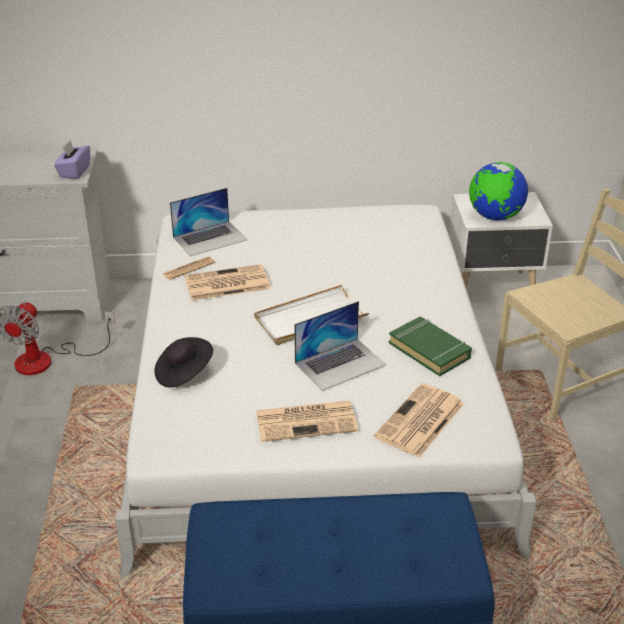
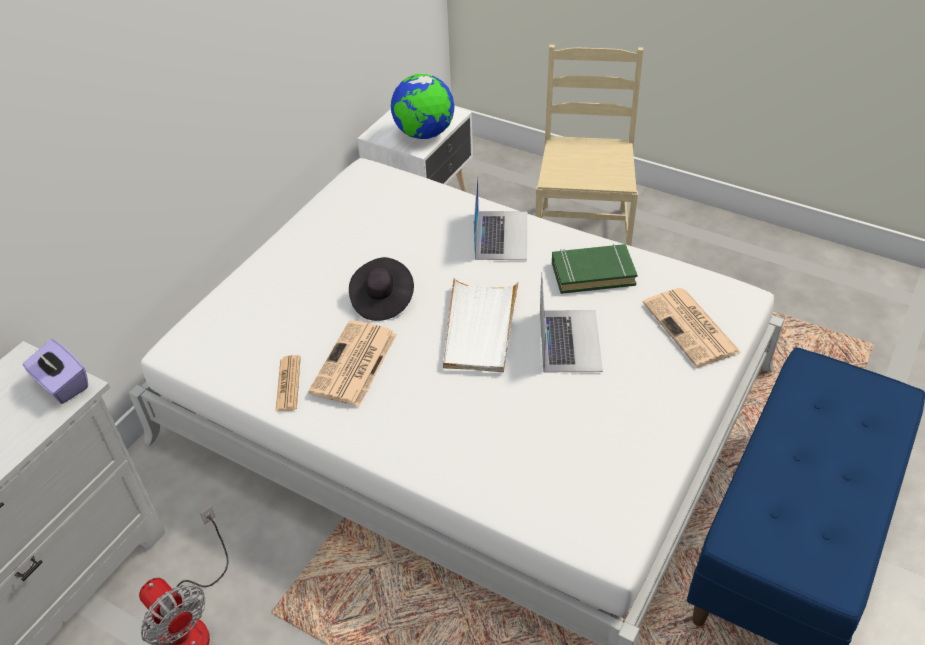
camera: 55 degrees left, 10 degrees up
black hat [154,337,213,388] -> black hat moved to [349,257,414,321]
laptop [170,188,248,256] -> laptop moved to [474,174,527,260]
newspaper [256,401,358,442] -> none

